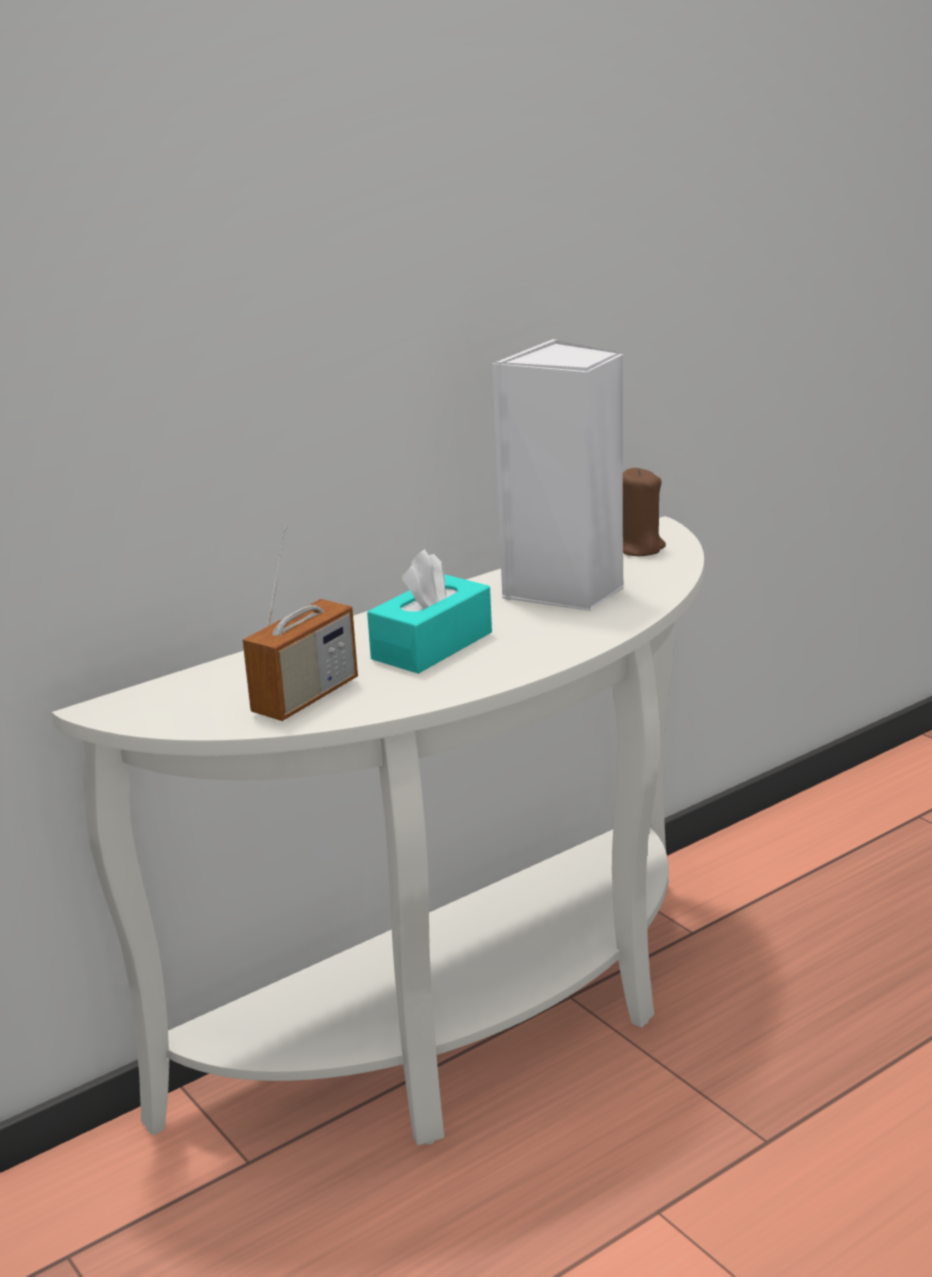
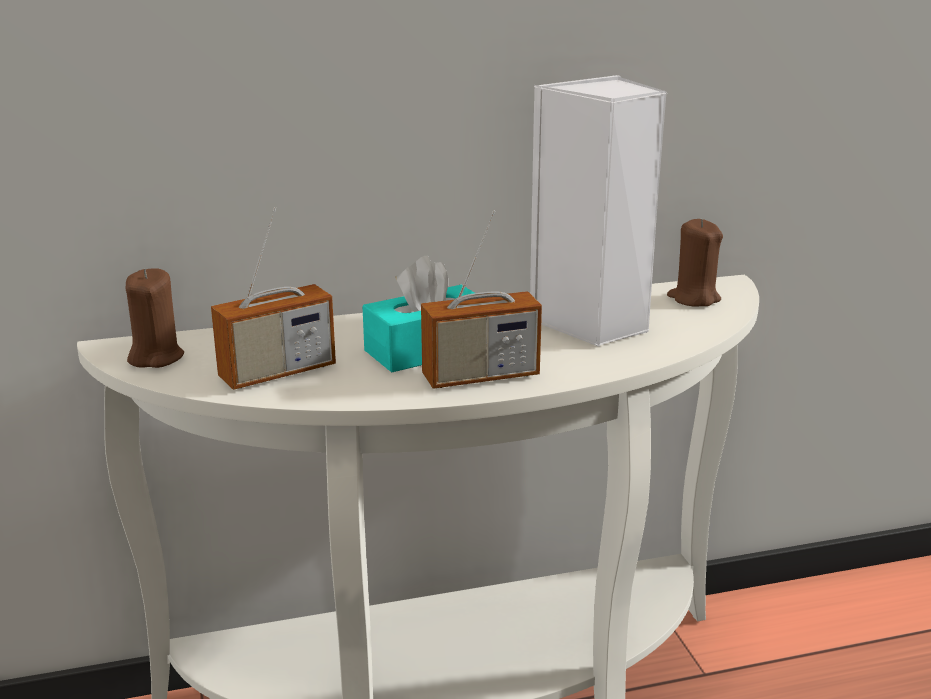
camera: 20 degrees right, 0 degrees up
none -> brown candle [126,268,184,368]
none -> radio [421,210,542,389]

